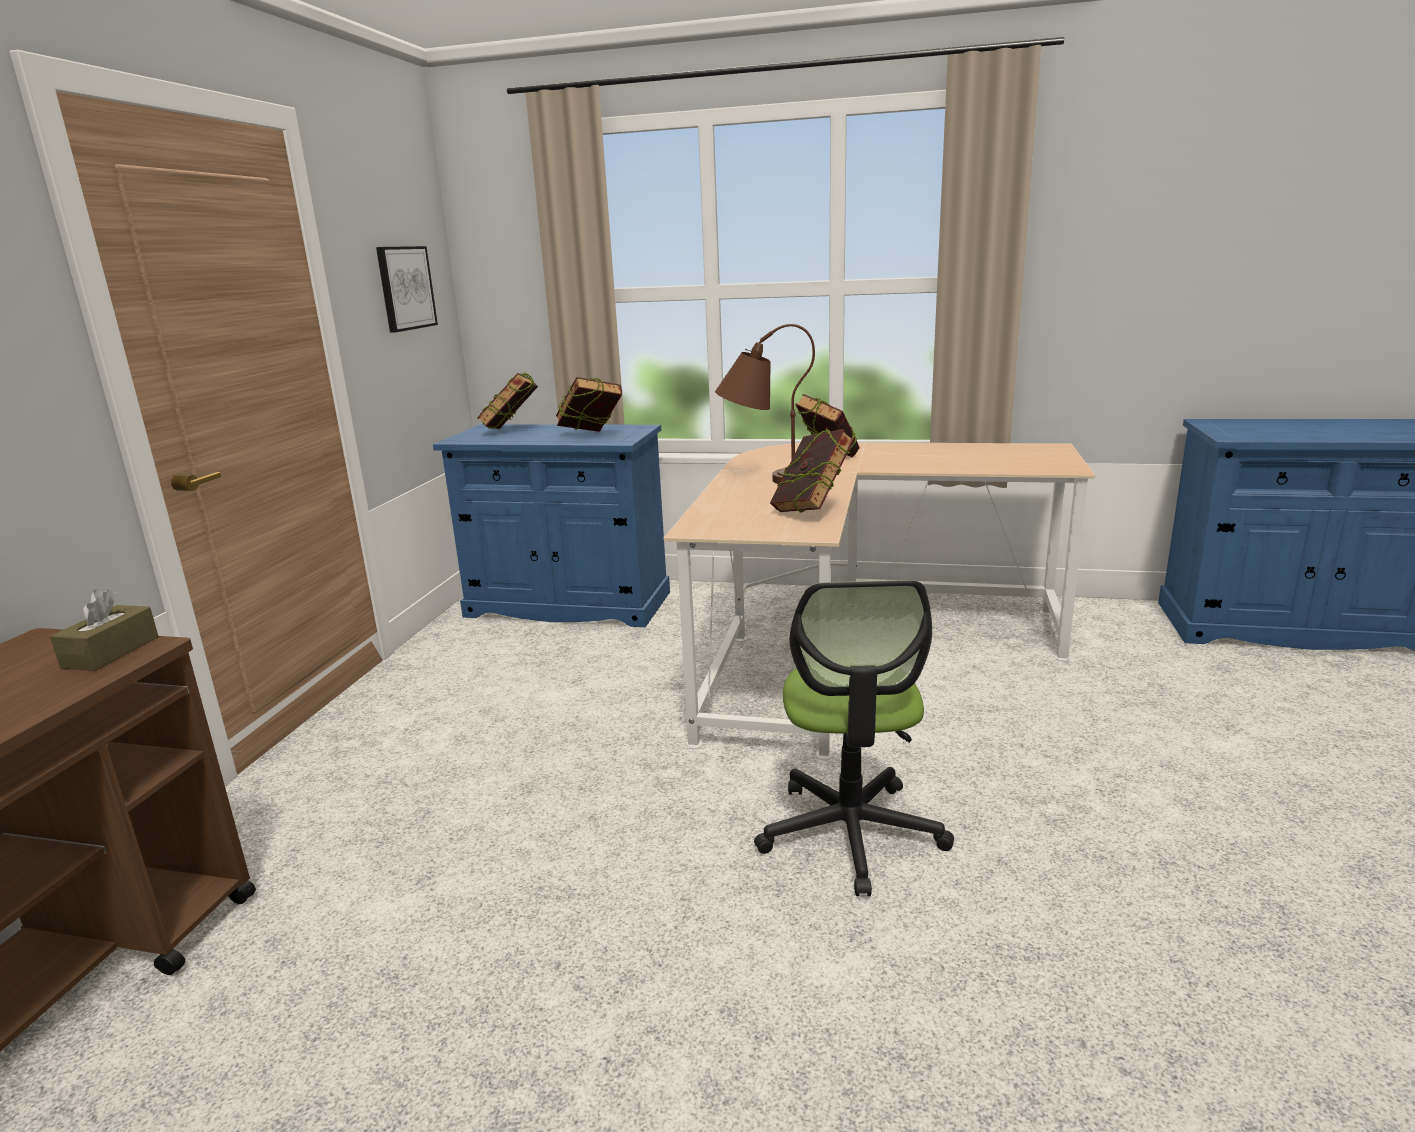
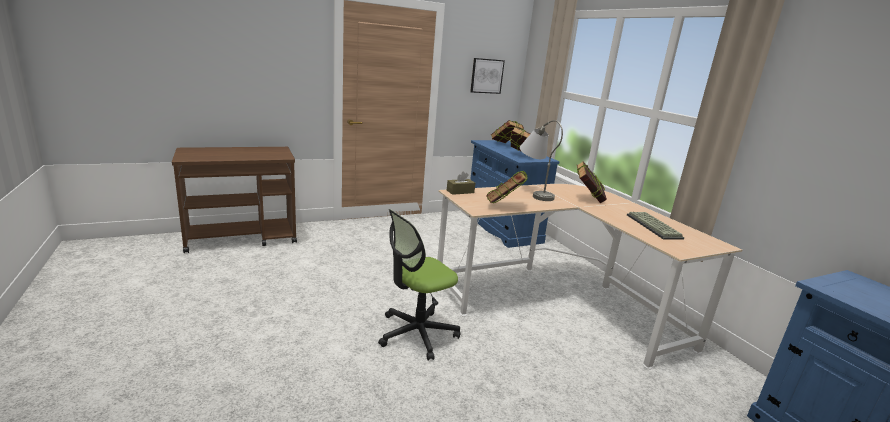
camera: 50 degrees right, 0 degrees up
brown tissue box [50,589,159,671] -> brown tissue box moved to [447,172,475,195]
brown table lamp [715,324,815,484] -> grey table lamp [520,120,563,201]
none -> keyboard [627,212,684,240]

